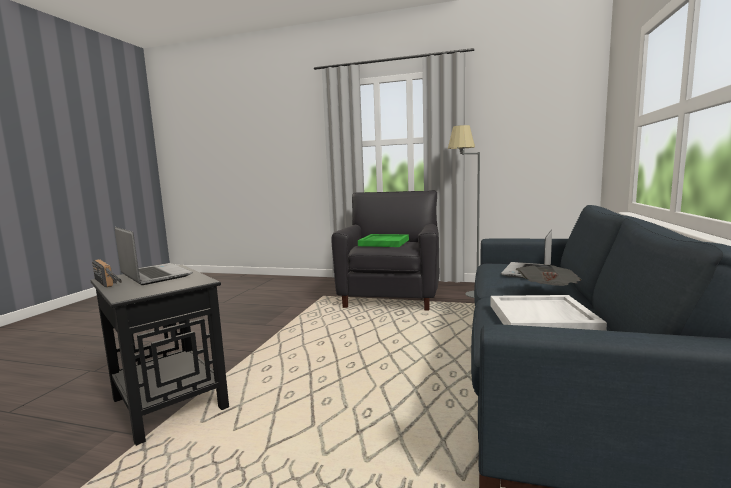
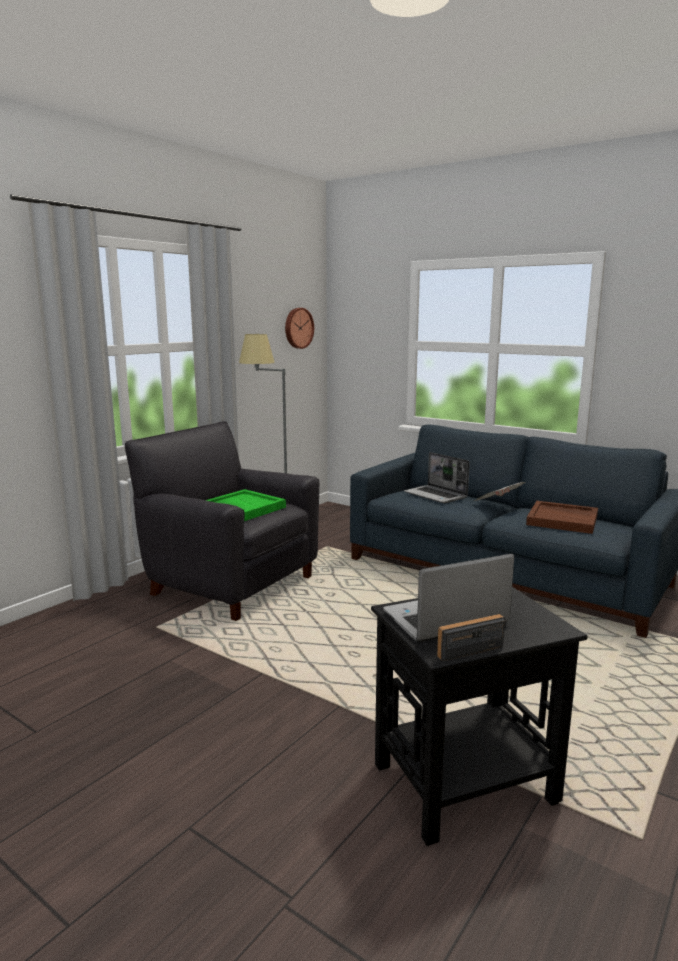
camera: 70 degrees left, 5 degrees up
white tray [490,295,607,331] -> brown tray [526,501,598,534]
none -> wall clock [285,308,314,349]

